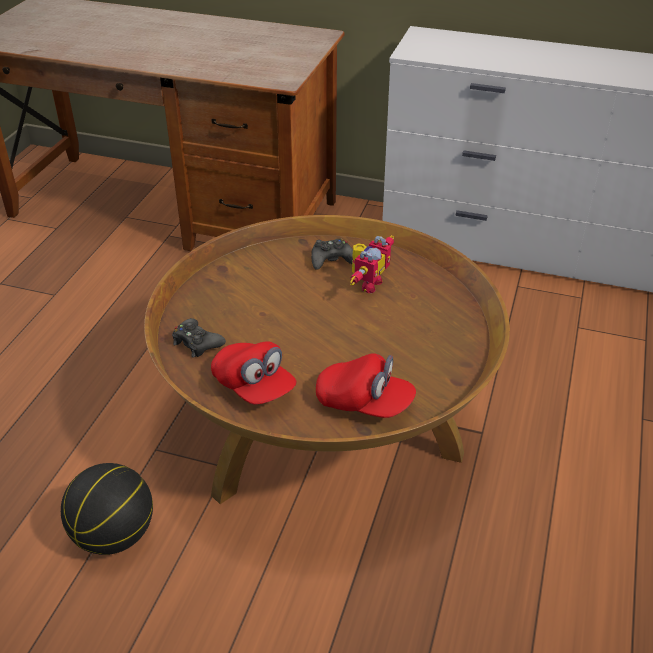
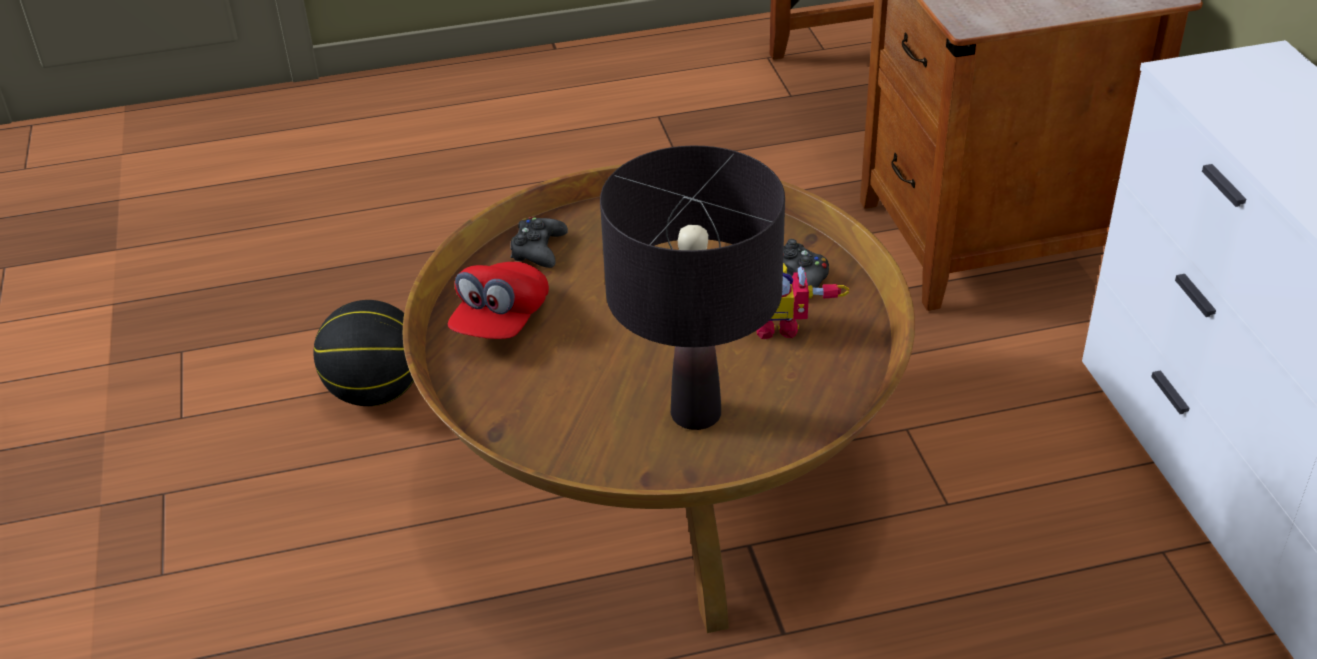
camera: 60 degrees right, 0 degrees up
red cap [316,353,416,418] -> none
none -> black table lamp [600,146,785,430]

